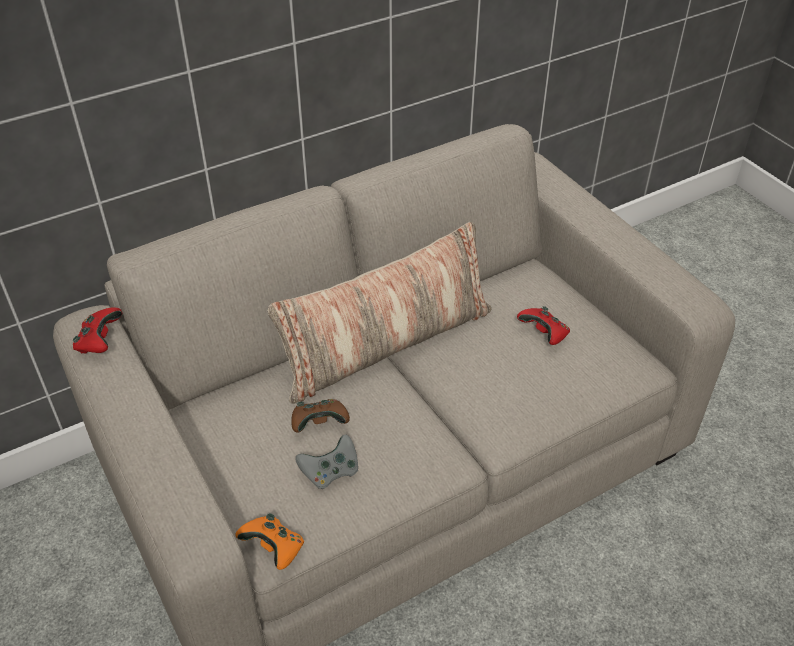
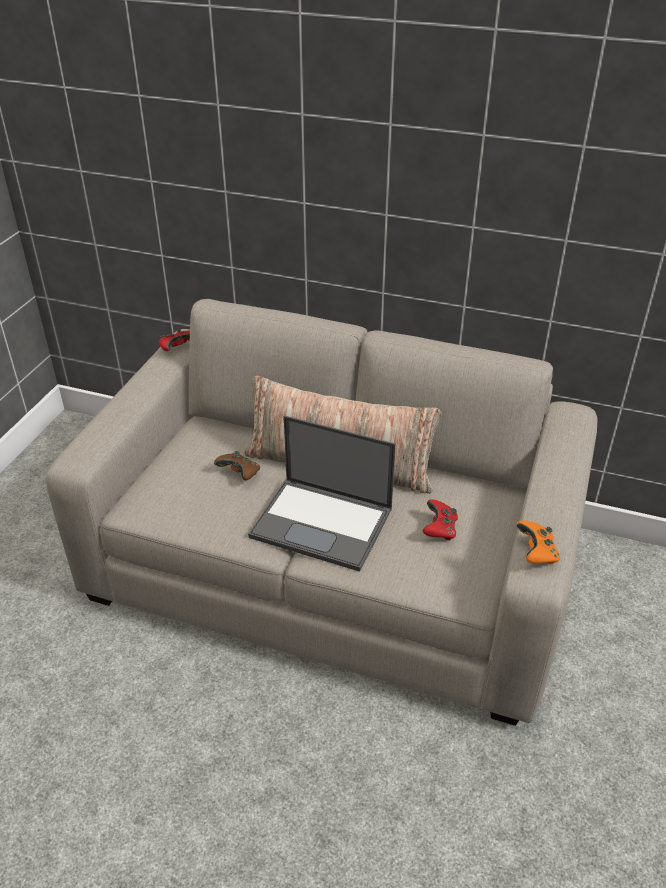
camera: 50 degrees right, 5 degrees down
orange game controller [235,513,304,570] -> orange game controller moved to [516,521,560,564]
grey game controller [295,434,358,489] -> none
none -> laptop [248,415,396,572]

